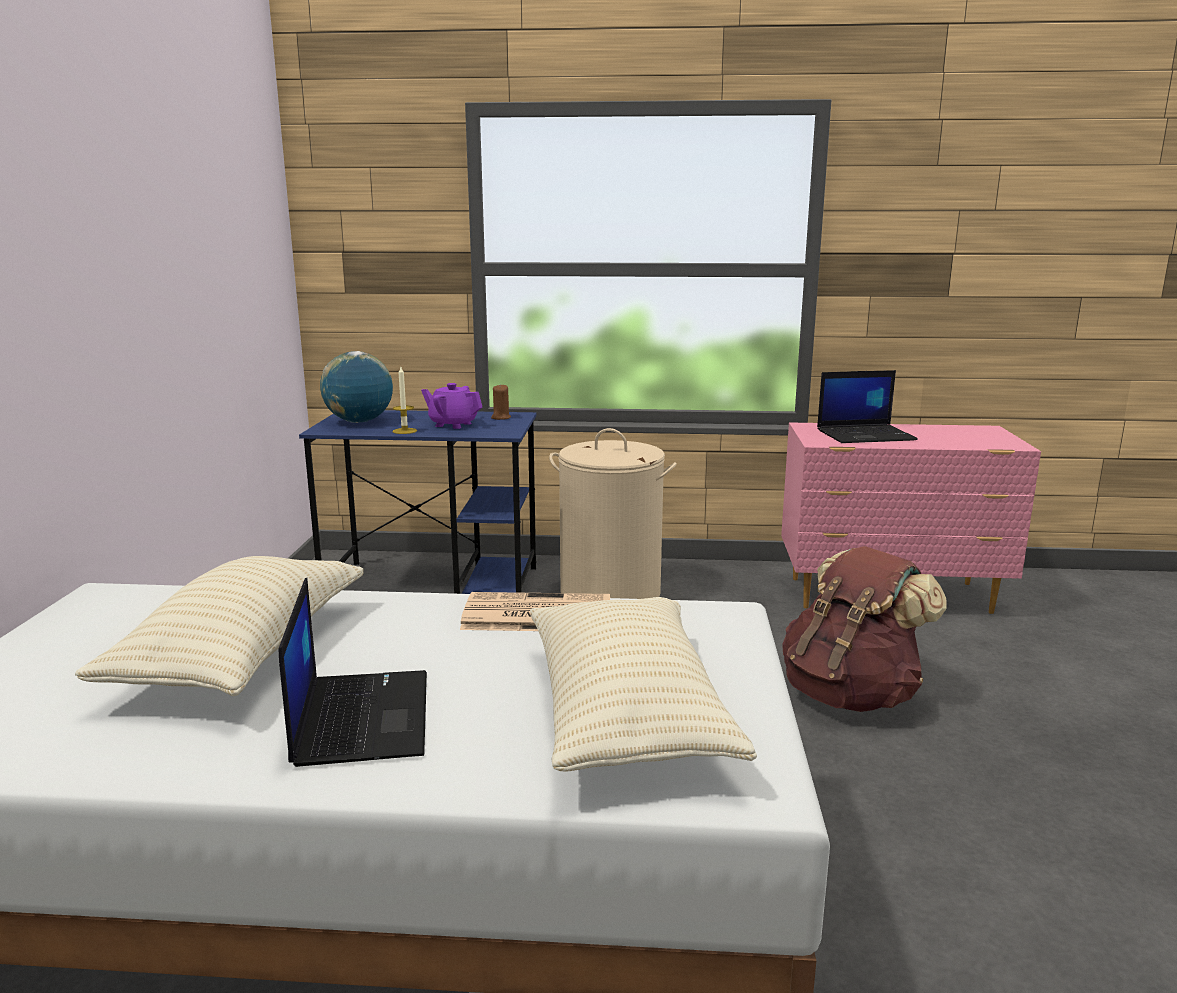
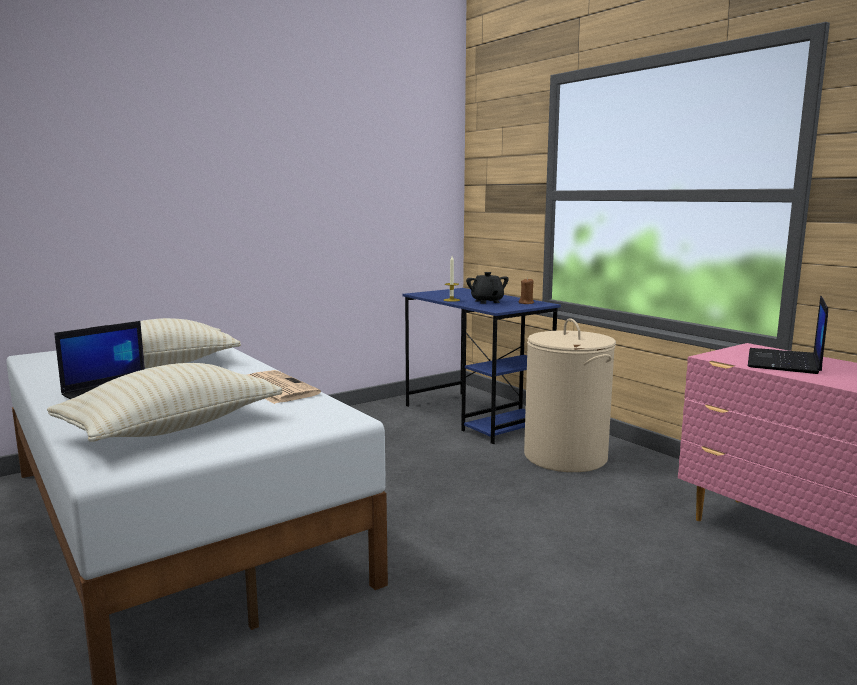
camera: 50 degrees right, 5 degrees down
globe [320,351,393,423] -> none
purple teapot [421,383,482,429] -> black teapot [466,272,509,304]
brown backpack [782,546,947,712] -> none
laptop [817,370,918,443] -> laptop turned 75 degrees clockwise [748,296,828,374]

